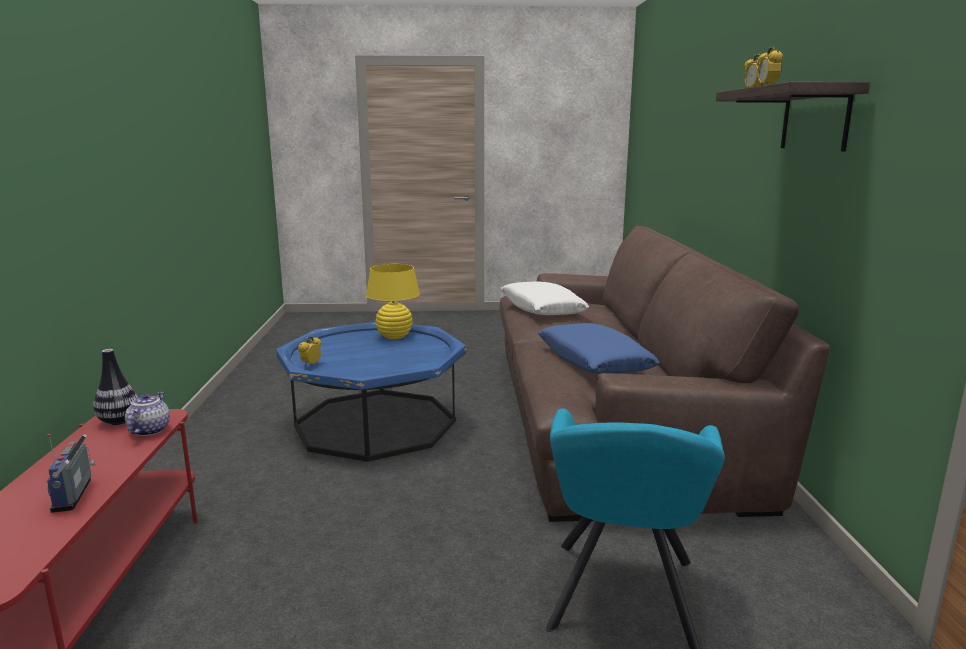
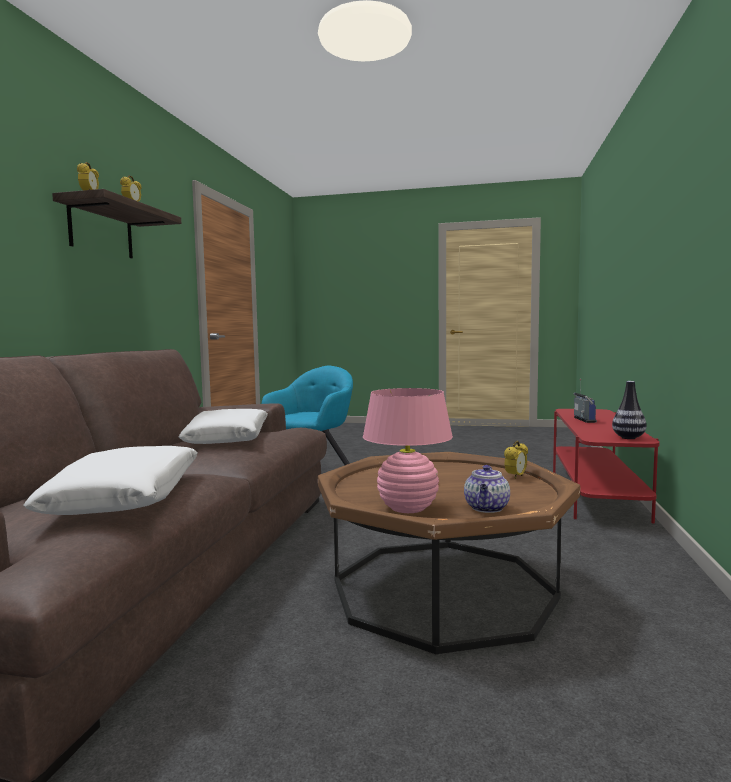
camera: 165 degrees left, 10 degrees down
teapot [125,392,170,436] -> teapot moved to [464,465,510,513]
blue coffee table [276,322,466,462] -> brown coffee table [318,452,580,654]
yellow table lamp [366,264,420,339] -> pink table lamp [363,388,453,513]
blue pillow [538,323,660,374] -> white pillow [179,409,268,444]

